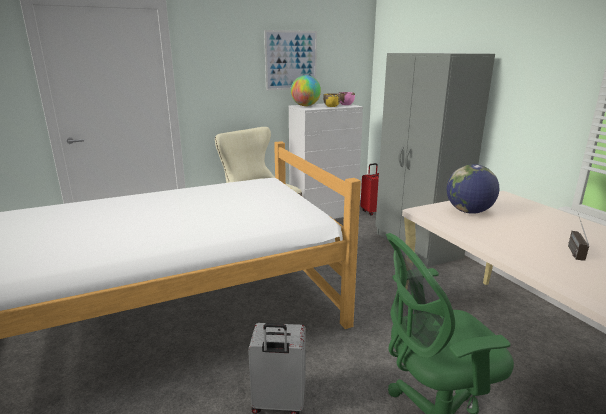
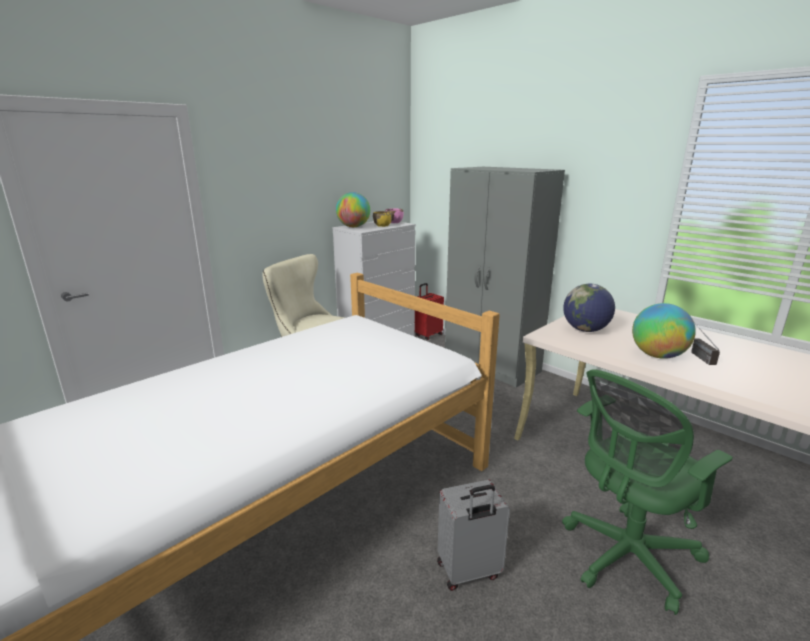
camera: 20 degrees left, 0 degrees up
picture [264,30,317,90] -> none
none -> globe [632,303,696,359]

